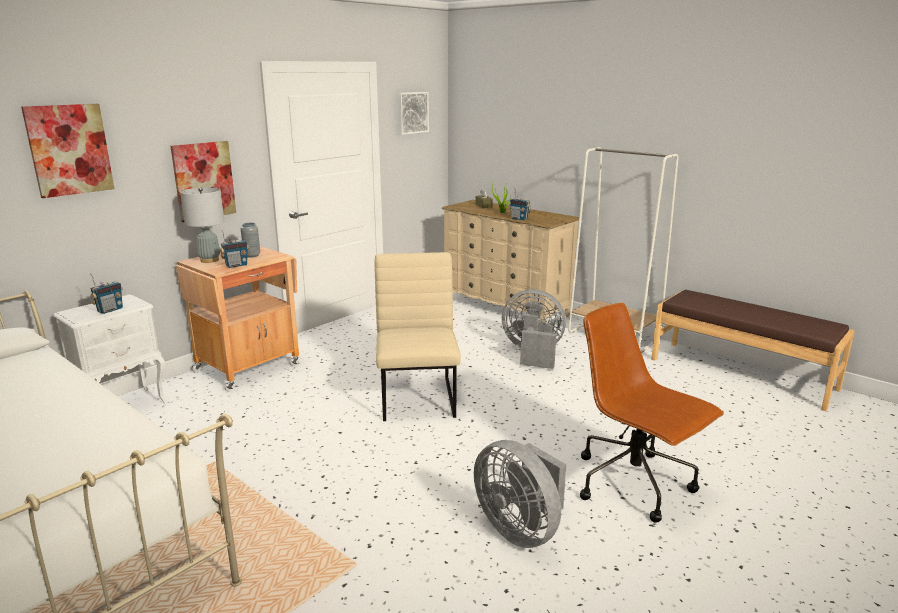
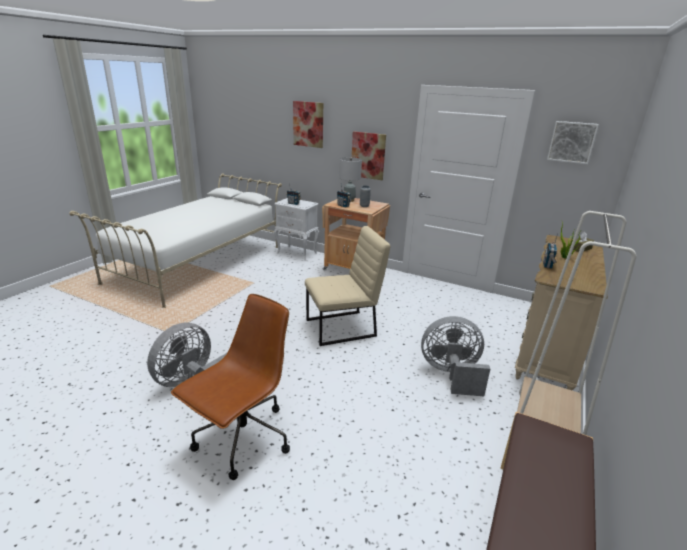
camera: 75 degrees right, 5 degrees up
grey fan [502,289,566,369] -> grey fan turned 90 degrees counterclockwise [421,316,490,396]

